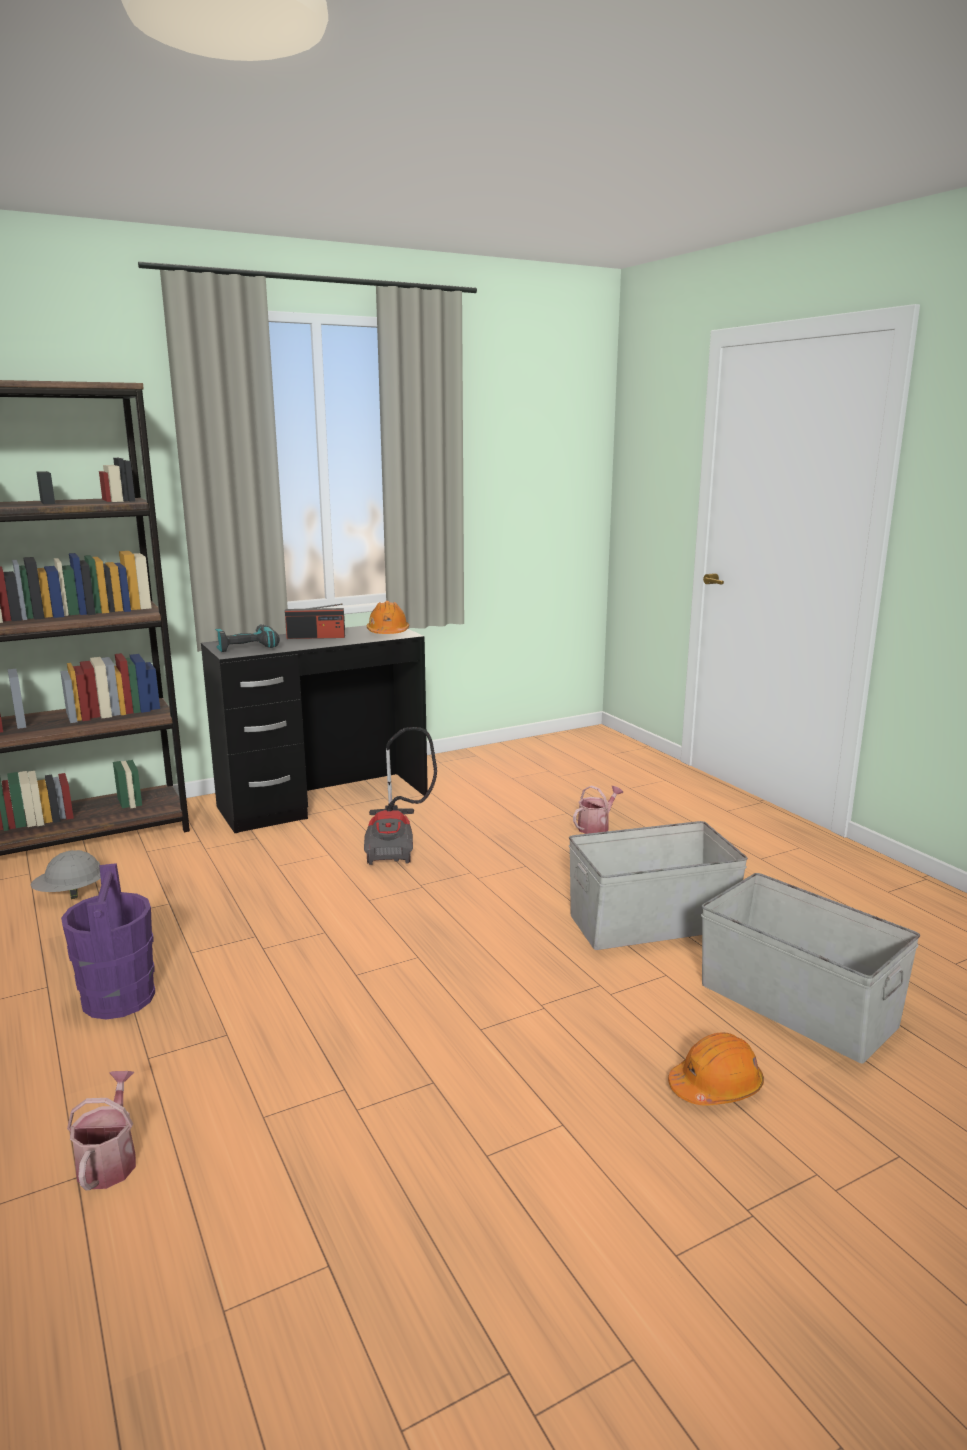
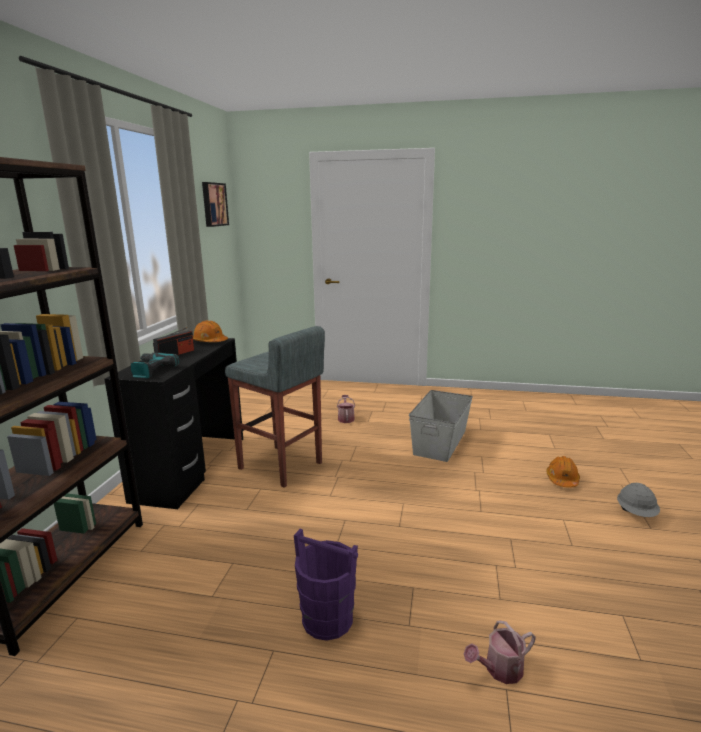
camera: 50 degrees left, 0 degrees up
grey hard hat [31,850,101,899] -> grey hard hat moved to [617,483,660,517]
watering can [67,1071,136,1190] -> watering can turned 60 degrees counterclockwise [464,620,536,684]
vacuum cleaner [364,727,437,865] -> grey stool [225,326,325,488]
grey storage box [701,873,920,1063] -> none
none -> picture [202,182,229,227]

